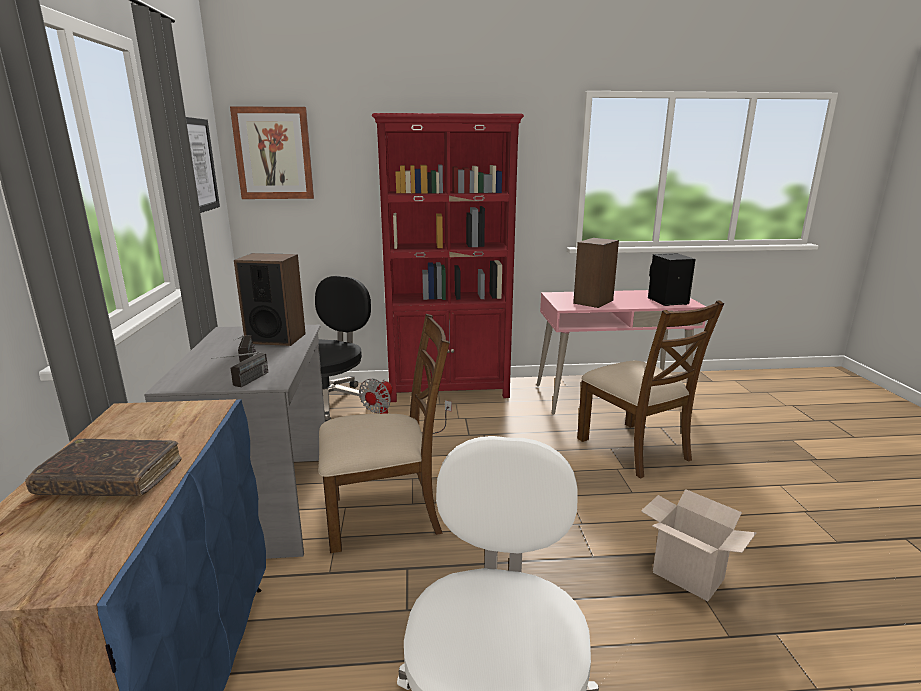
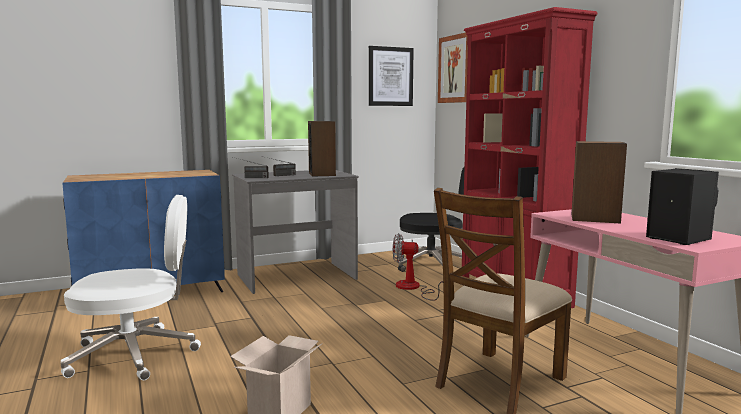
camera: 70 degrees right, 10 degrees down
brown book [25,439,182,496] -> none
brown chair [318,314,450,553] -> none

